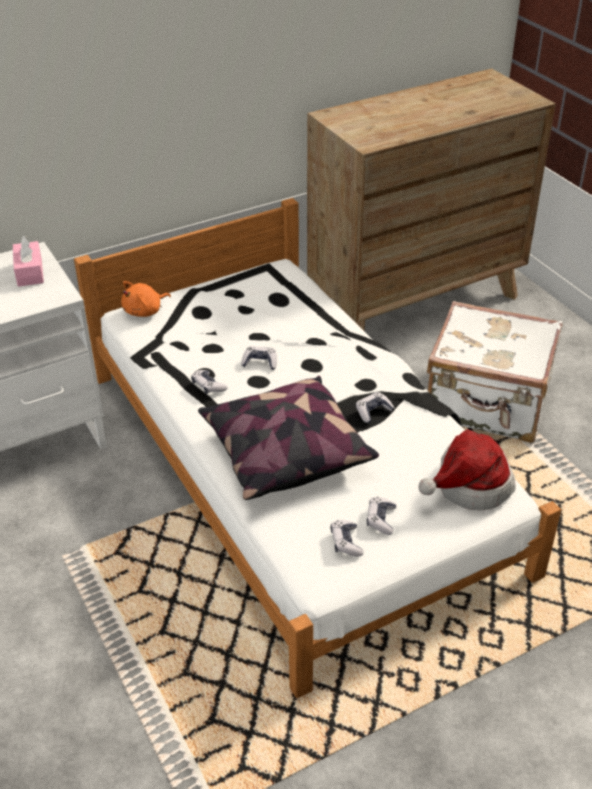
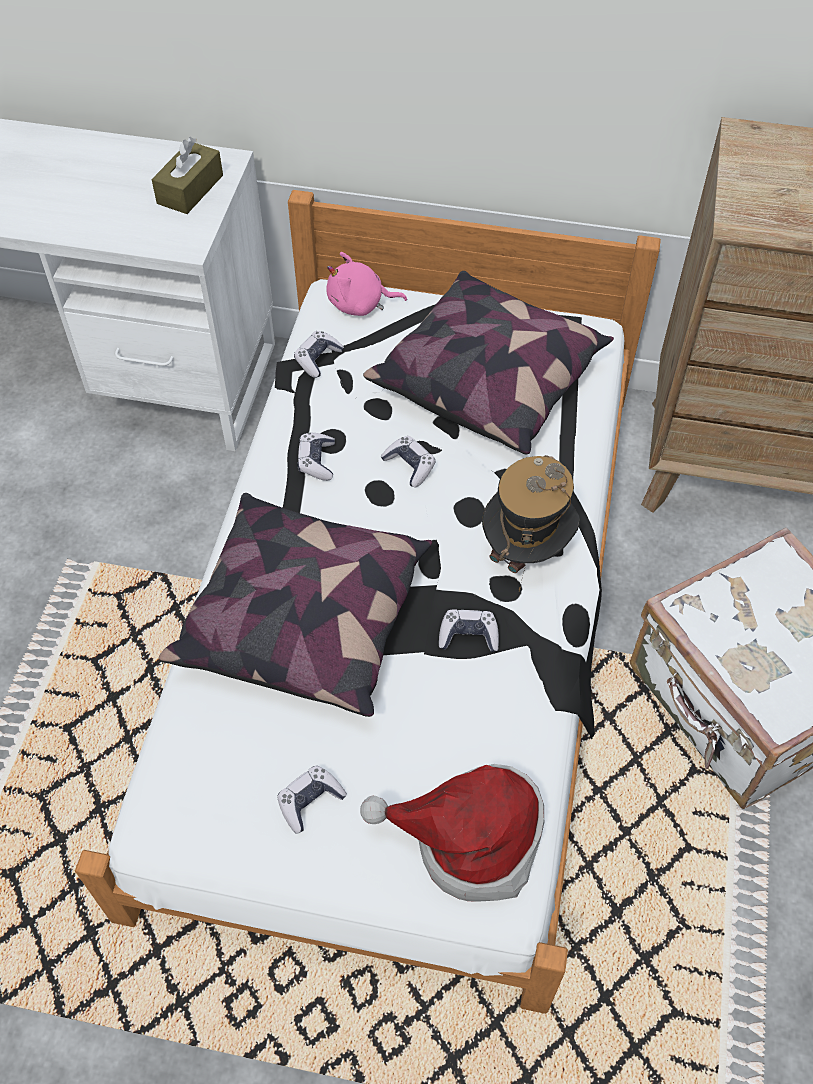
camera: 40 degrees right, 15 degrees up
pink tissue box [13,236,44,287] -> brown tissue box [151,137,223,214]
orange plush toy [121,281,171,317] -> pink plush toy [326,252,407,316]
game controller [330,520,364,557] -> game controller moved to [294,331,344,378]
none -> pillow [363,271,614,454]
none -> hat [482,455,580,591]

